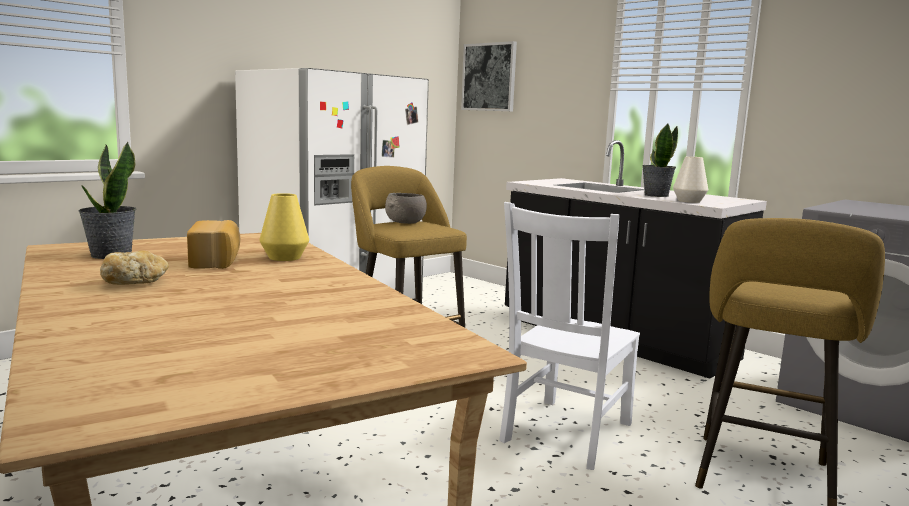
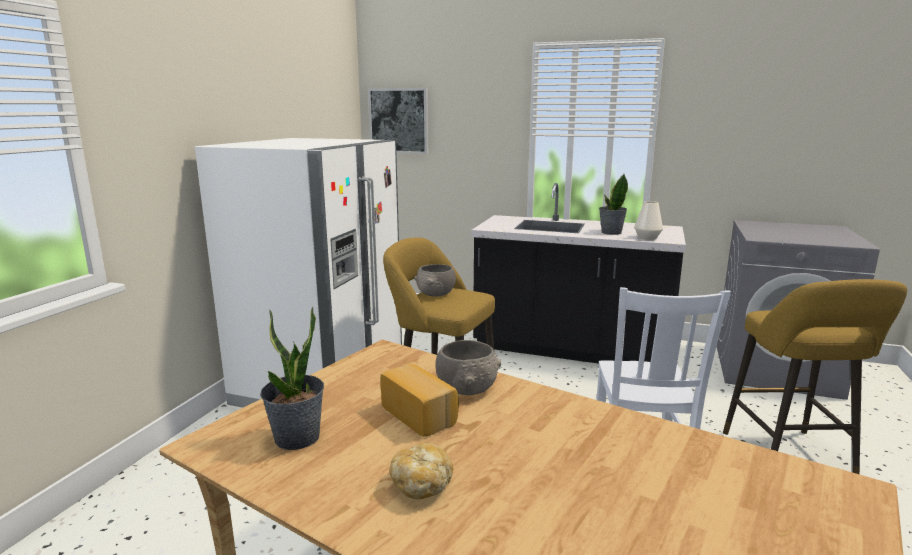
camera: 25 degrees left, 5 degrees up
yellow vase [259,193,309,261] -> grey bowl [435,340,501,395]

